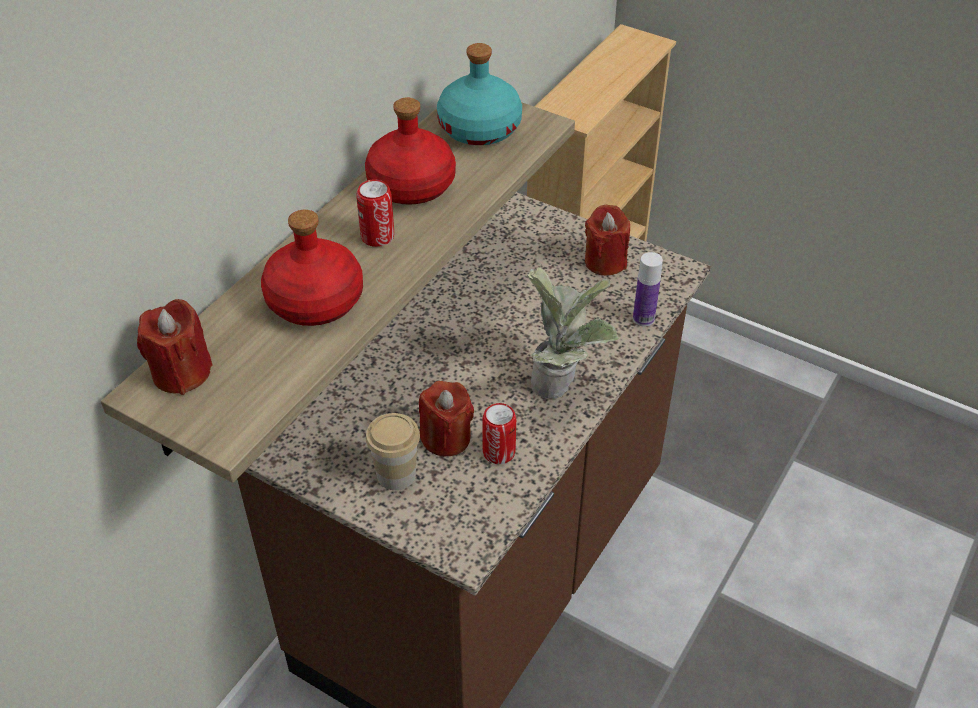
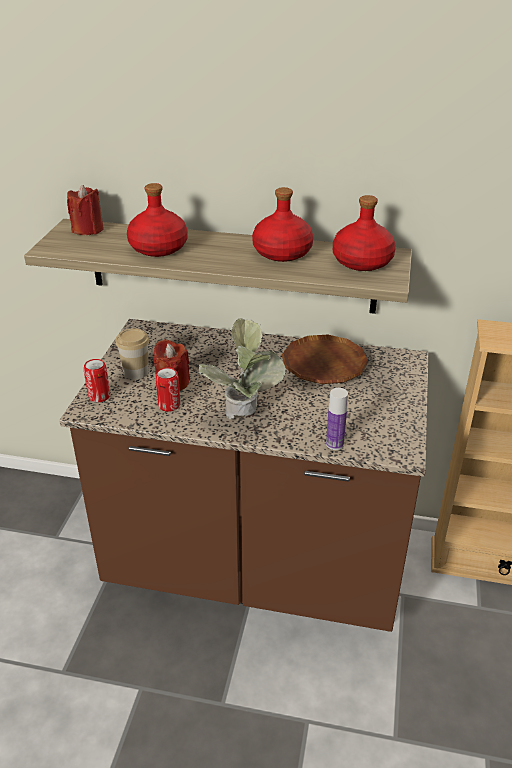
camera: 70 degrees right, 10 degrees down
can [356,180,394,247] -> can moved to [84,359,110,402]
turquoise bottle [437,43,522,145] -> red bottle [333,195,396,271]
red candle [585,205,630,275] -> none
none -> brown plate [282,335,368,384]

